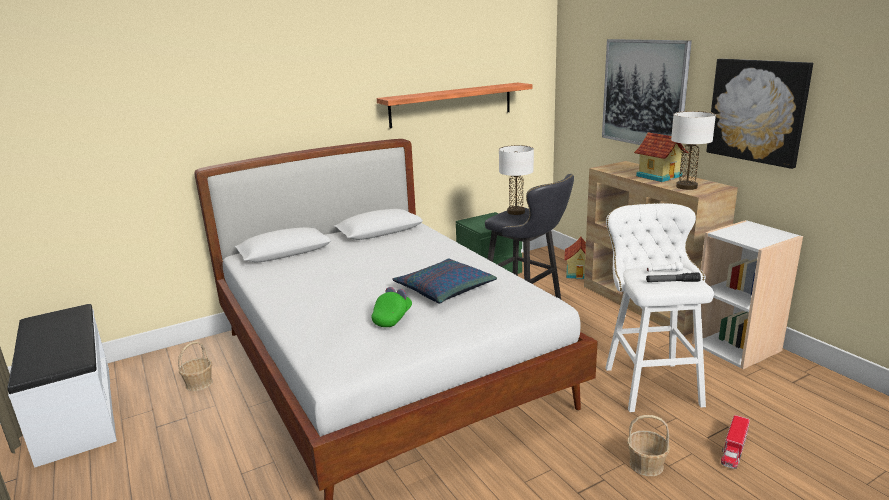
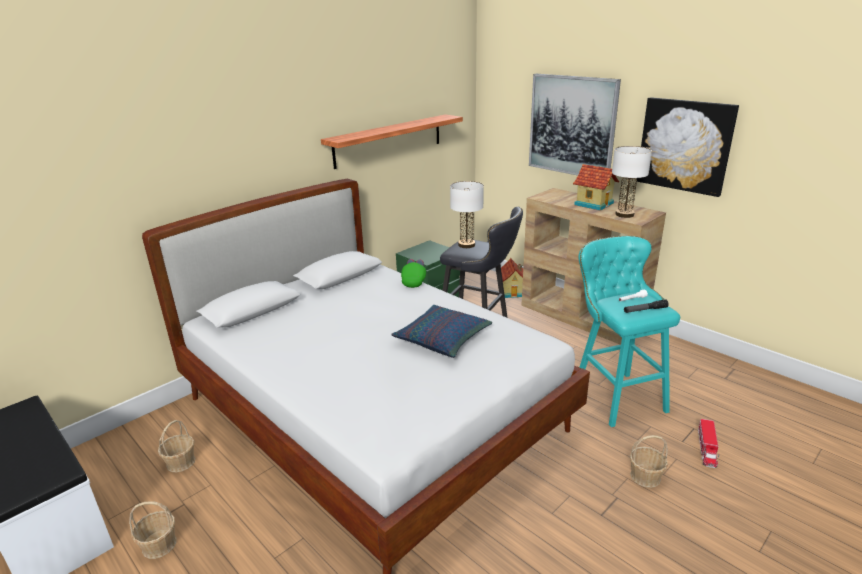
camera: 15 degrees left, 5 degrees up
green cap [371,287,412,327] -> green cap moved to [401,259,426,288]
white stool [605,203,714,412] -> turquoise stool [579,236,680,427]
bookcase [692,220,803,369] -> none
none -> basket [129,501,177,559]

